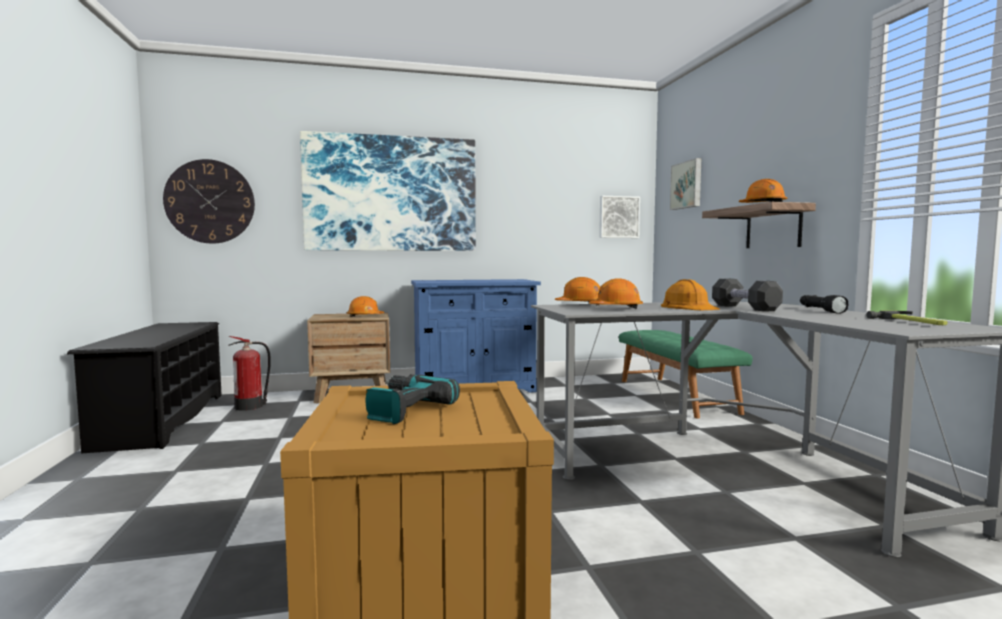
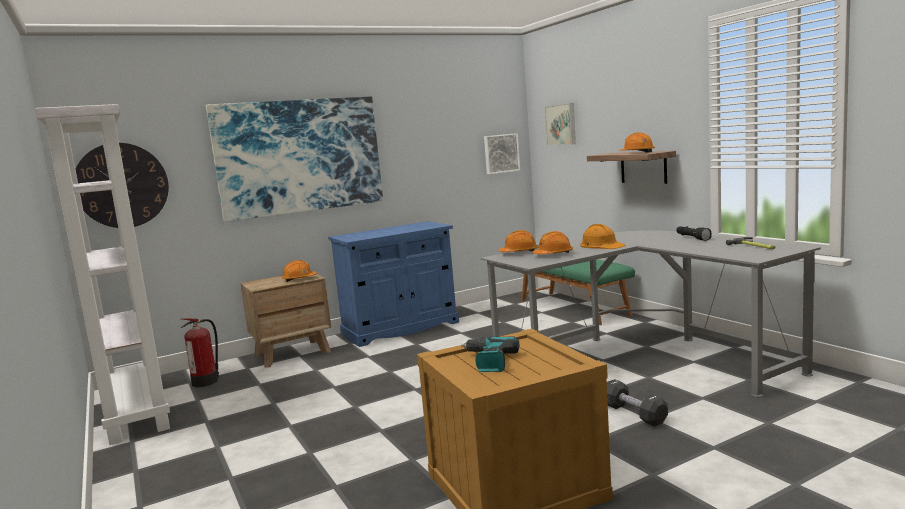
camera: 15 degrees left, 5 degrees up
black shoe rack [67,322,222,454] -> white bookcase [35,104,170,445]
black dumbbell [712,279,783,312] -> black dumbbell moved to [607,379,668,427]

